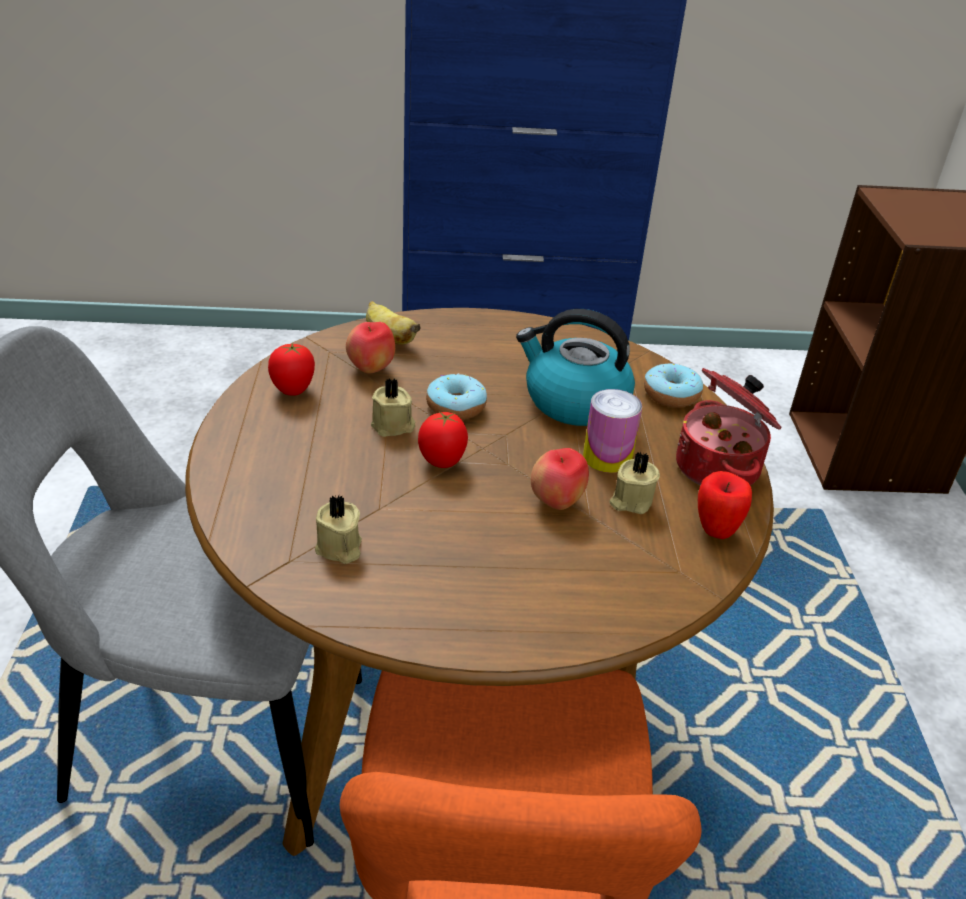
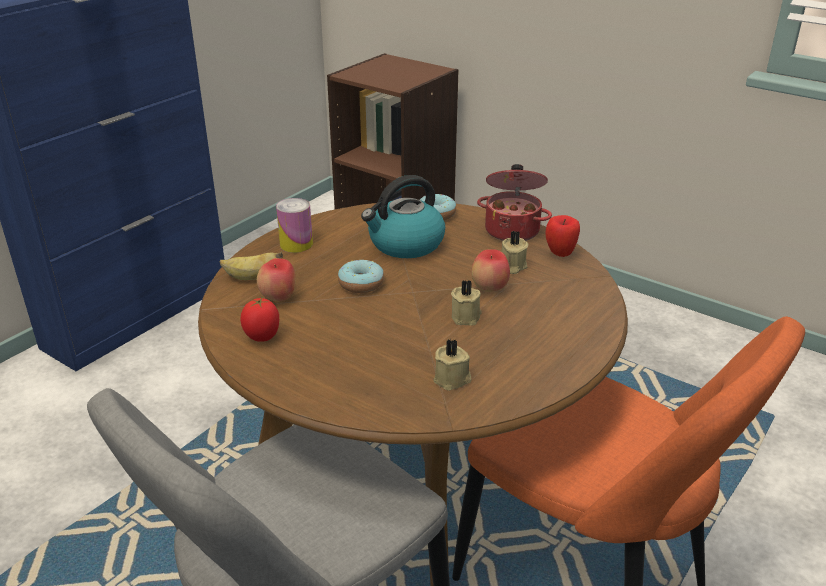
camera: 50 degrees left, 5 degrees down
beige candle [371,378,415,437] -> beige candle moved to [451,280,482,326]
tomato [418,412,468,468] -> none
can [583,389,642,473] -> can moved to [276,198,313,253]

